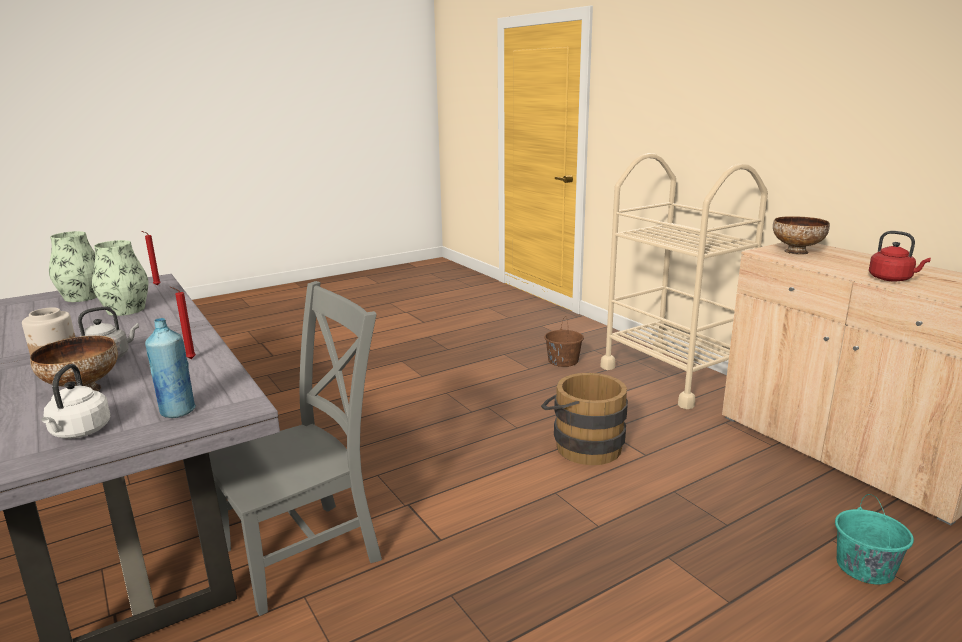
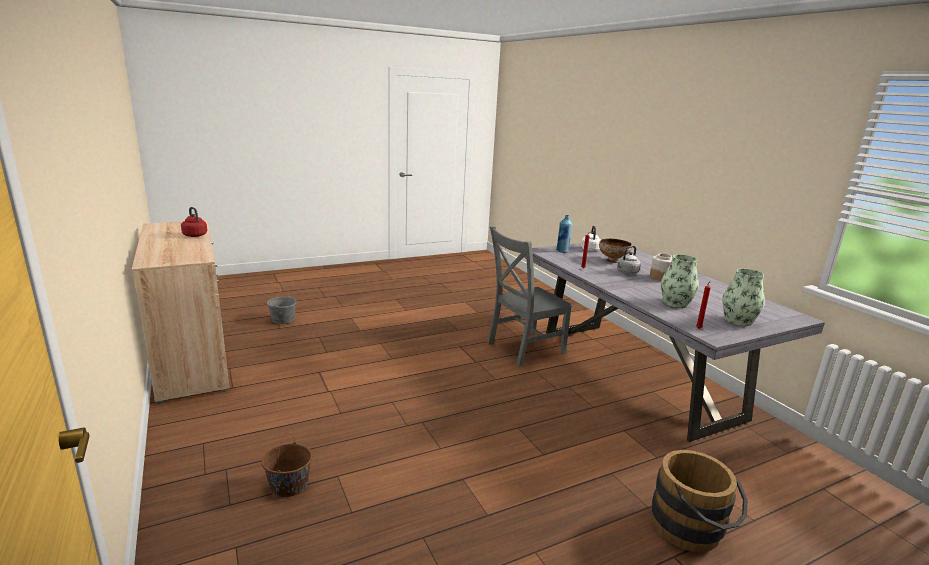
camera: 175 degrees left, 0 degrees up
brown bucket [541,373,628,465] -> brown bucket moved to [651,450,748,552]
beige cart [600,153,768,409] -> none
bowl [773,216,830,255] -> none
turquoise bucket [835,494,914,584] -> grey bucket [267,288,297,324]

